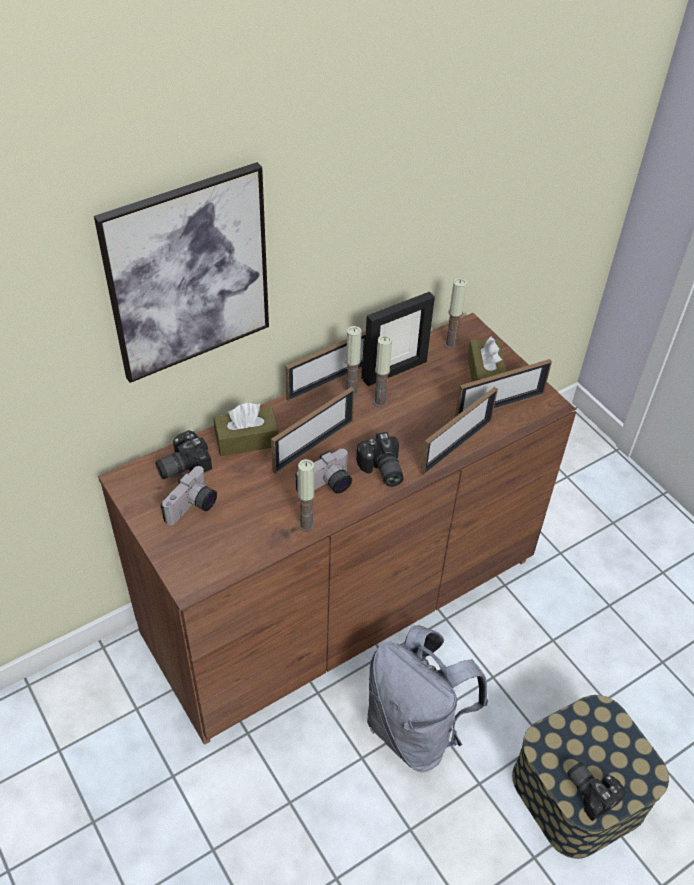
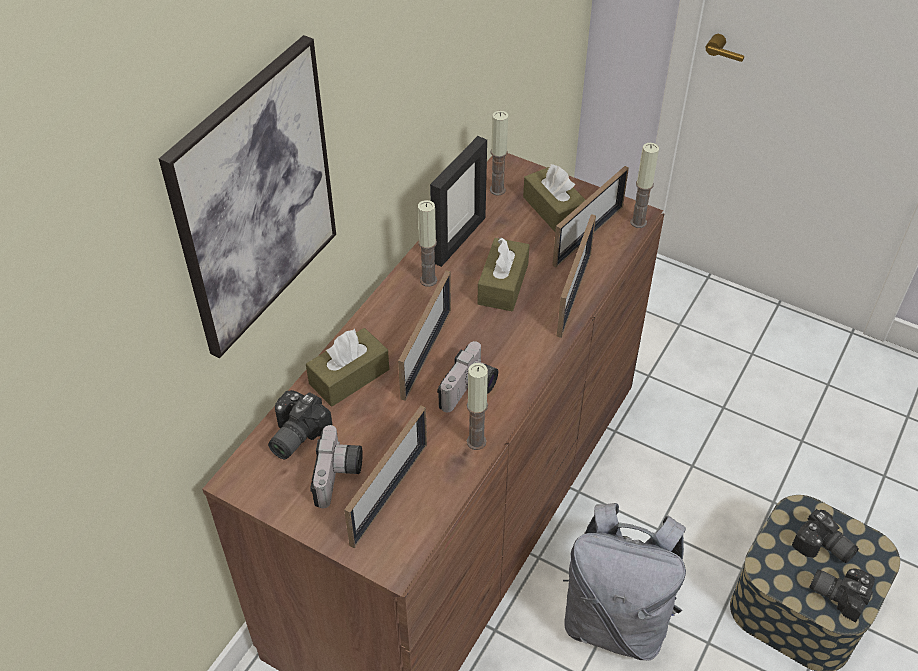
camera: 25 degrees left, 0 degrees up
picture frame [285,331,366,401] -> picture frame moved to [344,406,427,548]
camera [356,432,404,487] -> camera moved to [792,509,859,563]
candle [373,335,392,407] -> candle moved to [630,143,659,228]
none -> brown tissue box [477,237,529,311]

